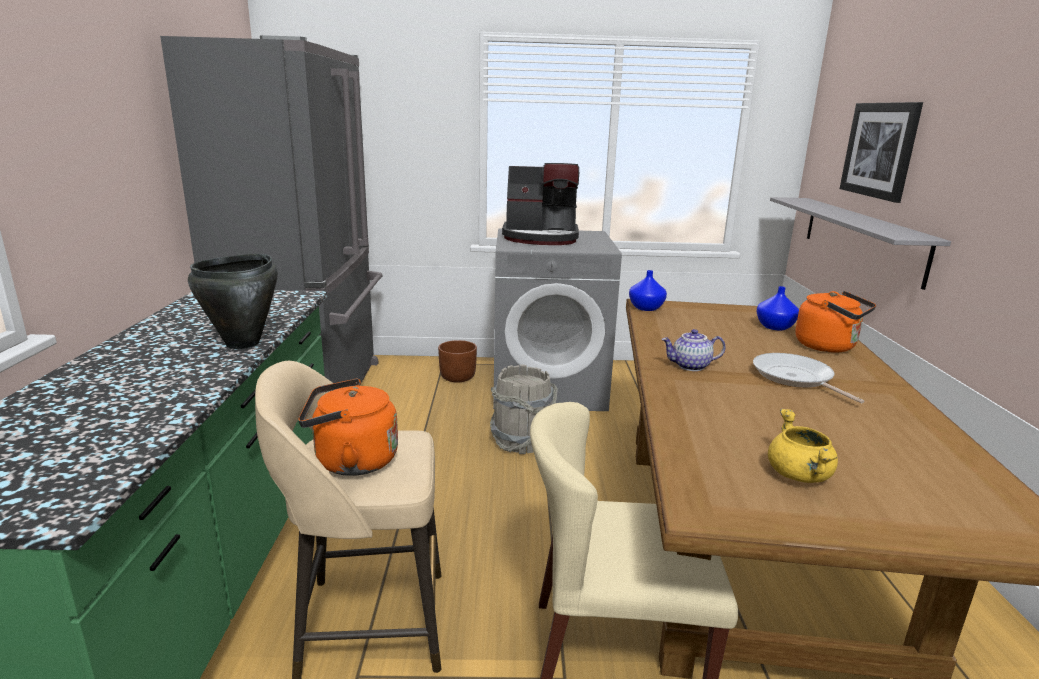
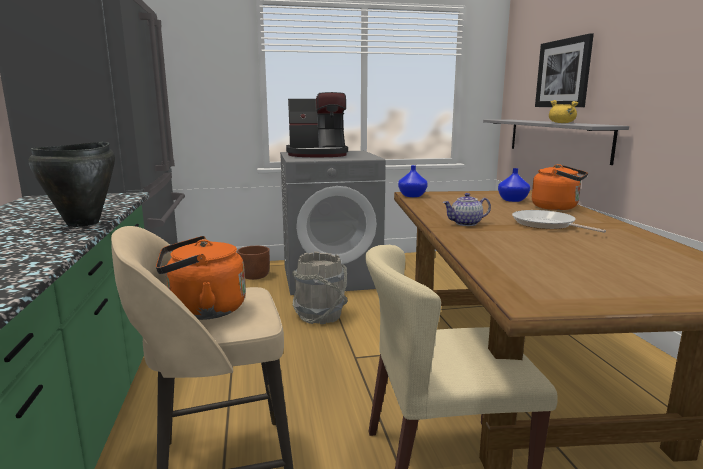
camera: 10 degrees left, 5 degrees down
yellow cooking pot [768,409,838,483] -> yellow cooking pot moved to [549,100,579,123]

